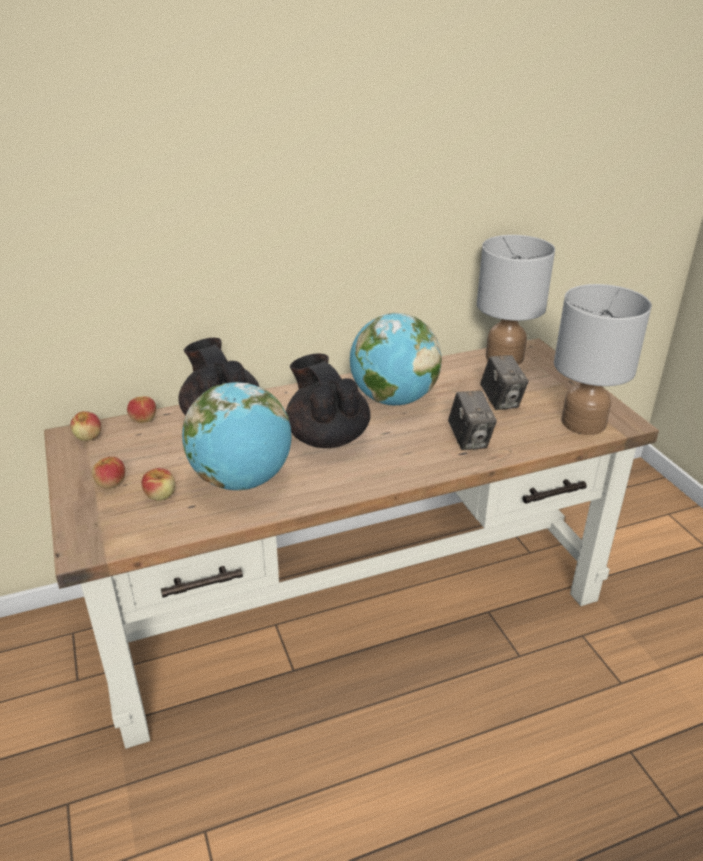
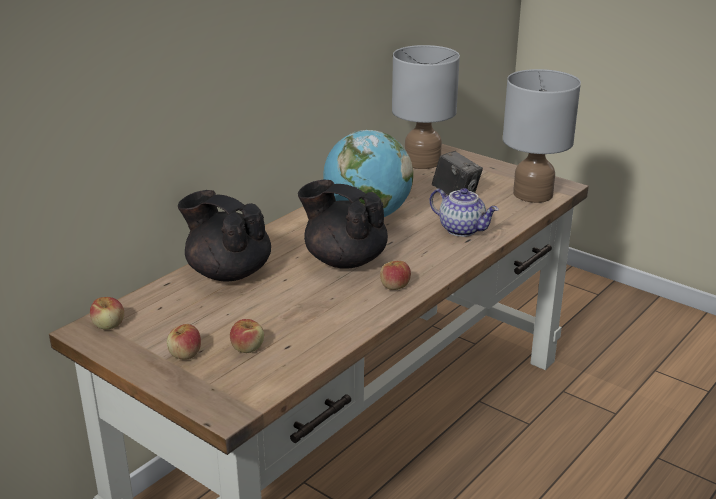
camera: 30 degrees left, 5 degrees down
apple [127,396,156,423] -> apple moved to [380,261,411,290]
globe [182,382,292,491] -> none
camera [448,391,497,450] -> teapot [429,188,499,237]

